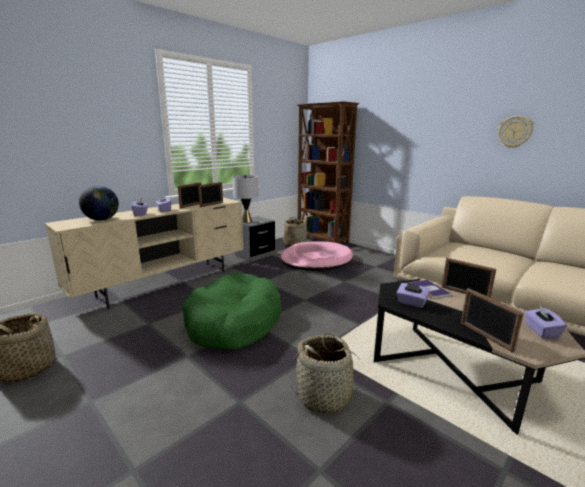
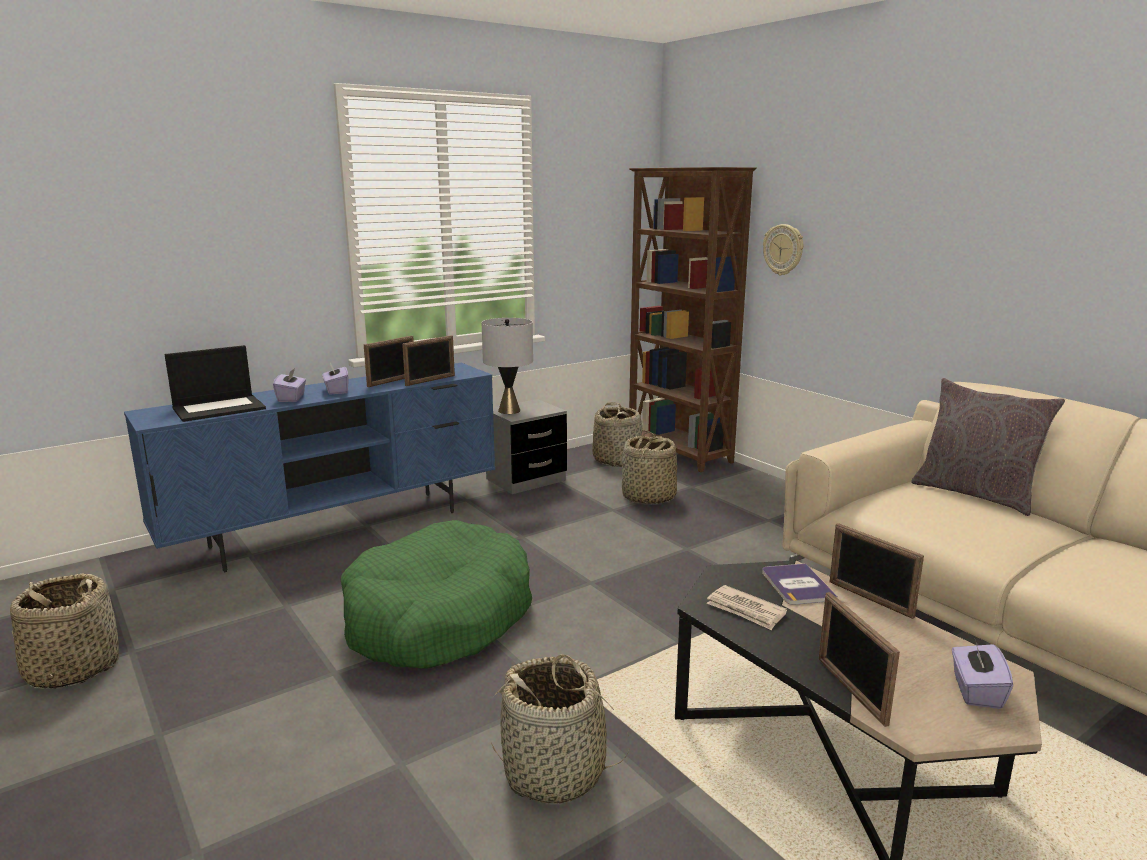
camera: 10 degrees right, 0 degrees up
beige tv stand [45,198,244,309] -> blue tv stand [124,363,495,572]
globe [79,186,119,220] -> laptop [165,345,266,422]
pink dog bed [281,241,353,271] -> basket [622,432,677,504]
purple tissue box [397,282,430,308] -> newspaper [707,585,787,630]
wall clock [498,116,534,148] -> wall clock moved to [763,224,803,275]
none -> grey pillow [911,378,1065,516]

